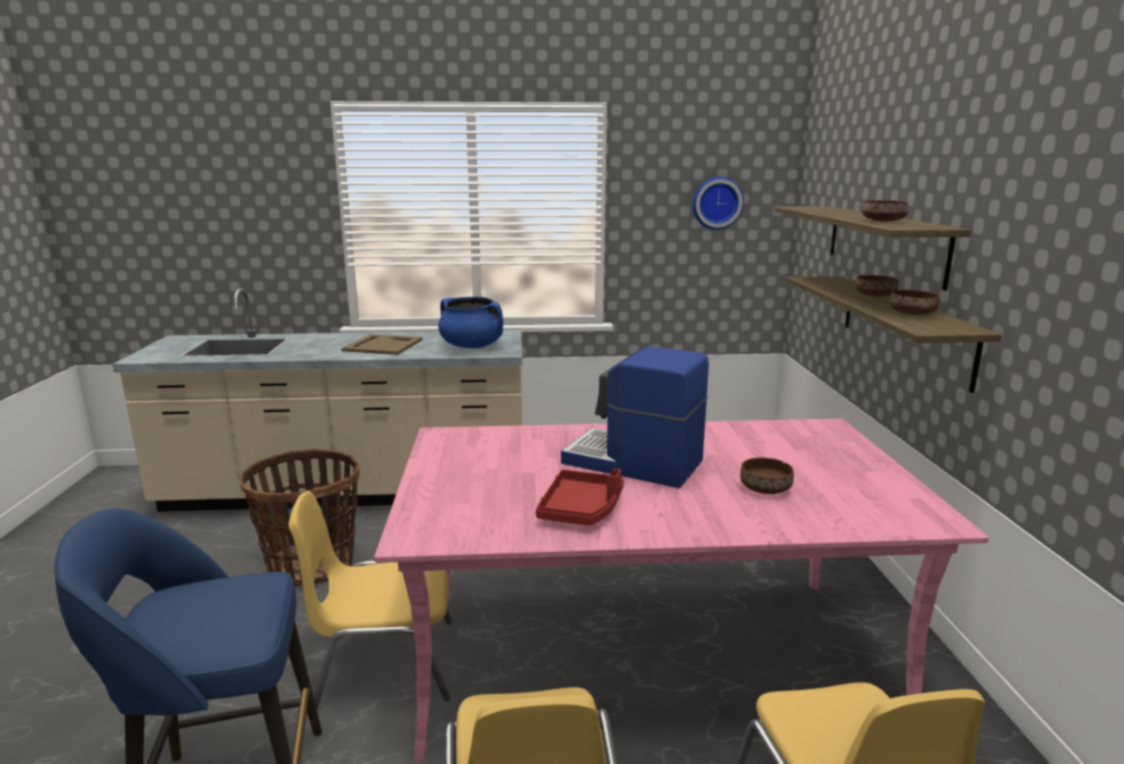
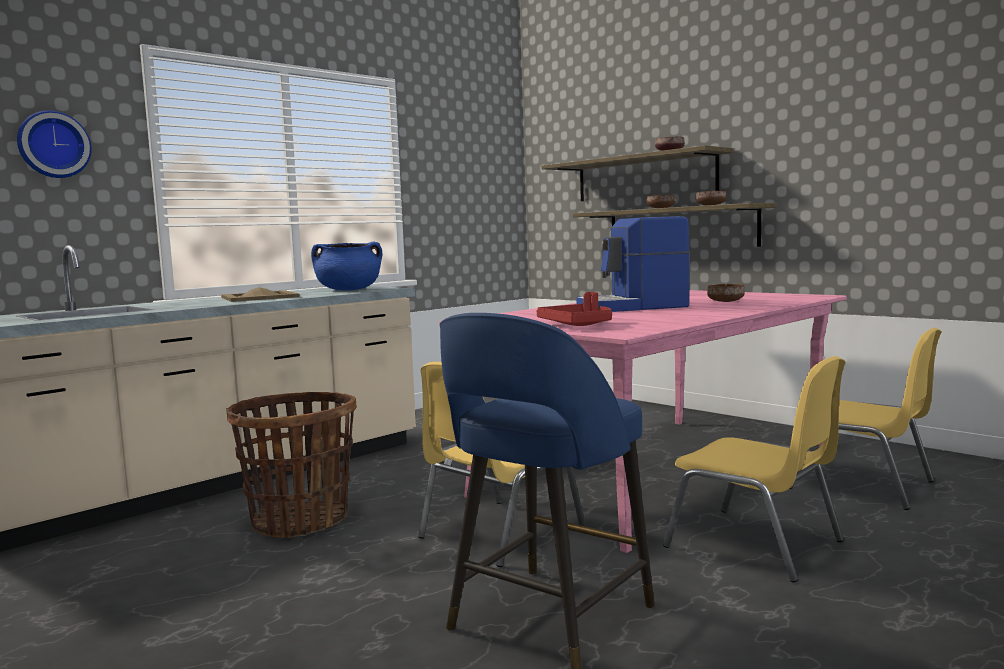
camera: 40 degrees left, 10 degrees down
red tray [536,469,624,525] -> red tray moved to [537,292,612,326]
wall clock [693,176,744,230] -> wall clock moved to [17,110,92,178]

